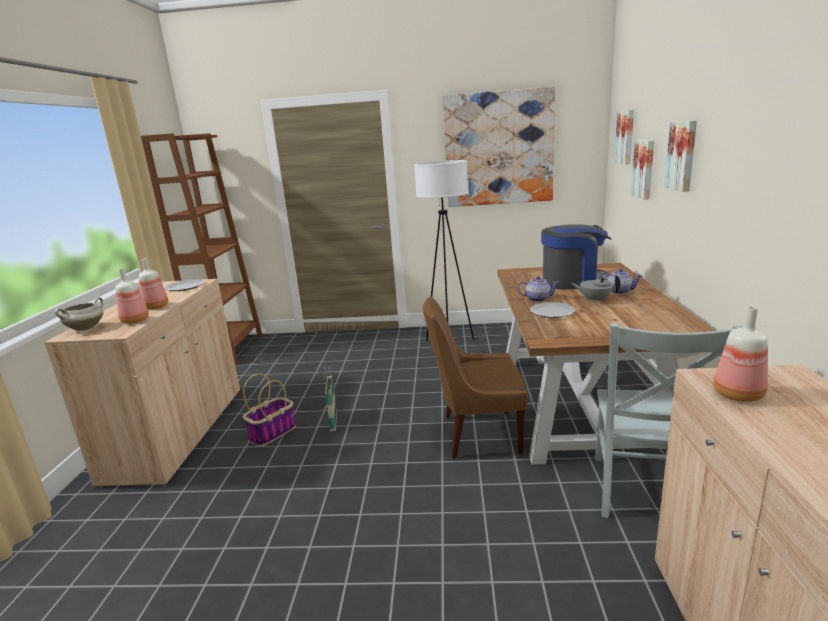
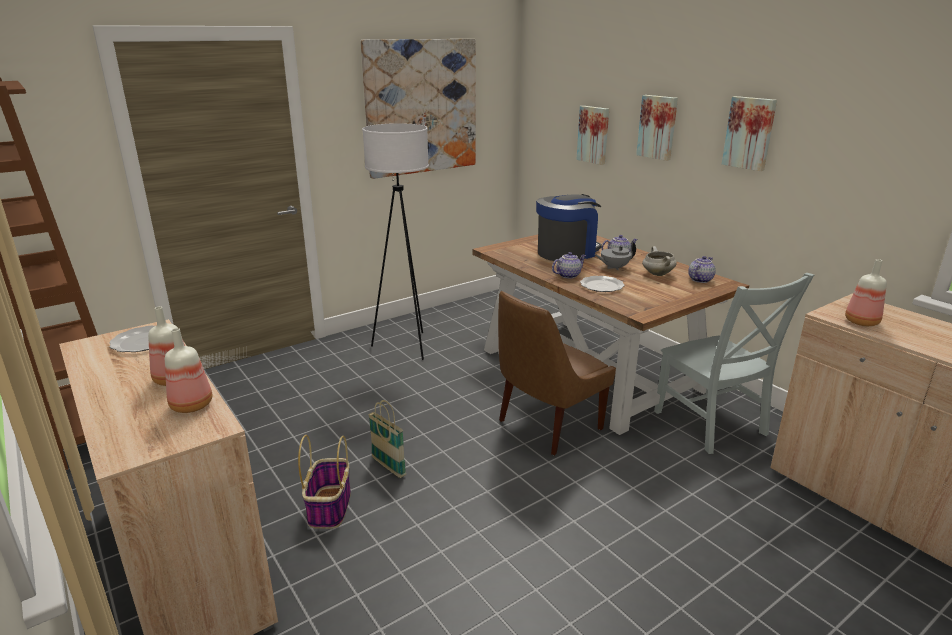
camera: 40 degrees left, 5 degrees up
white cooking pot [54,297,103,331] -> white cooking pot moved to [642,246,676,276]
picture [614,110,634,165] -> picture moved to [722,96,777,171]
none -> teapot [688,256,716,283]

